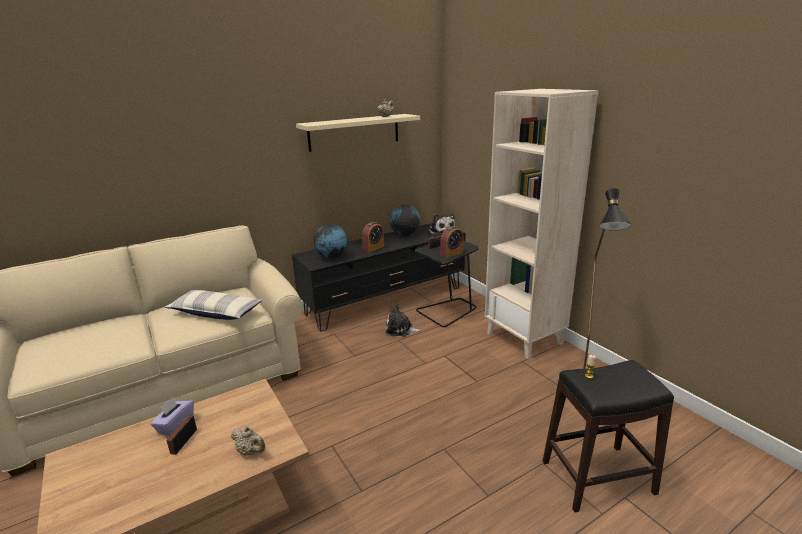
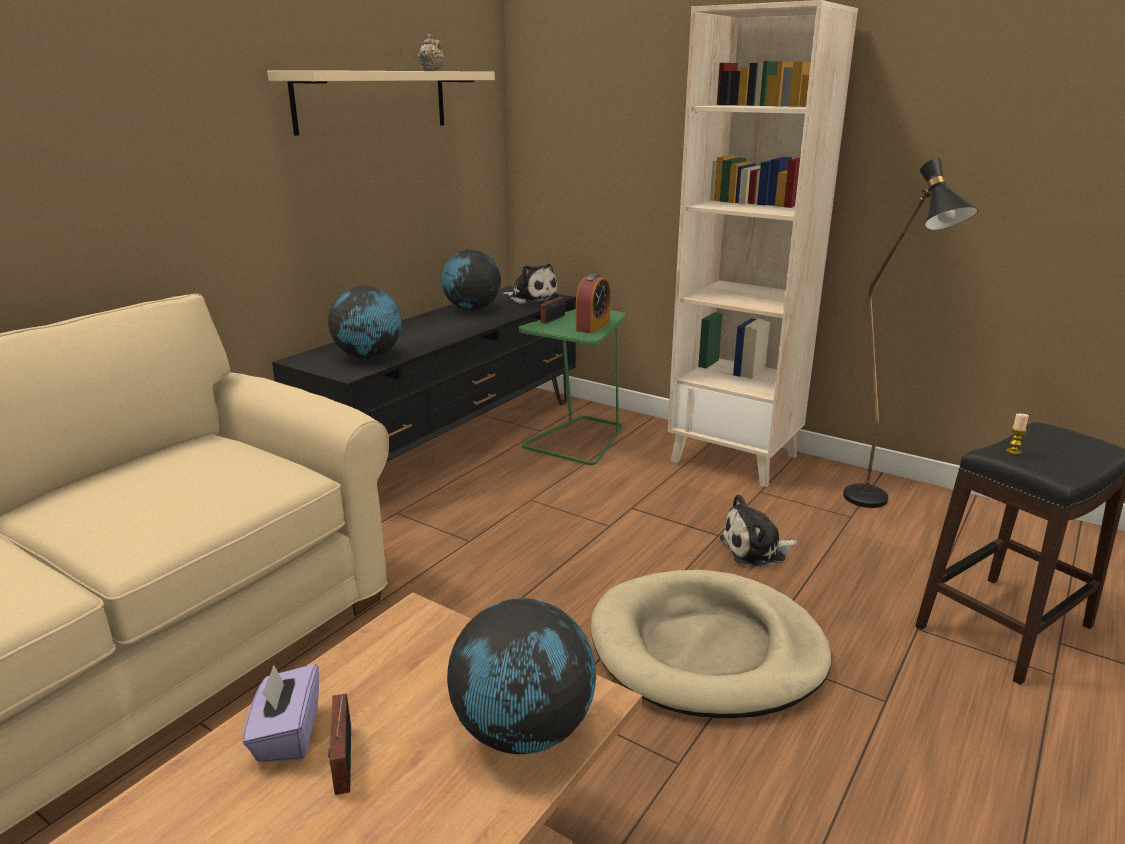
camera: 25 degrees left, 0 degrees up
pillow [165,290,263,320] -> none
beige teapot [231,426,265,456] -> globe [447,598,596,754]
alarm clock [362,222,384,253] -> none
plush toy [385,305,422,337] -> plush toy moved to [719,494,797,567]
black side table [415,241,479,327] -> green side table [519,309,625,465]
none -> beige dog bed [591,570,831,718]

